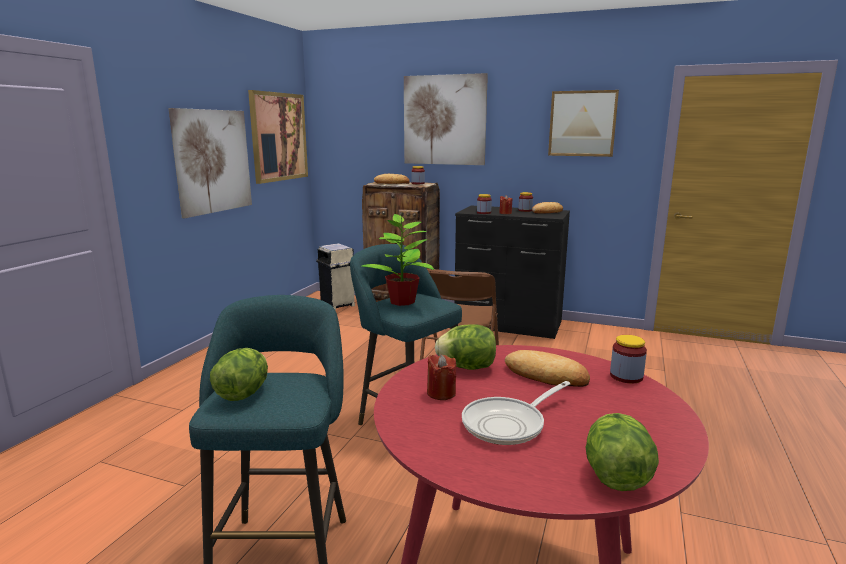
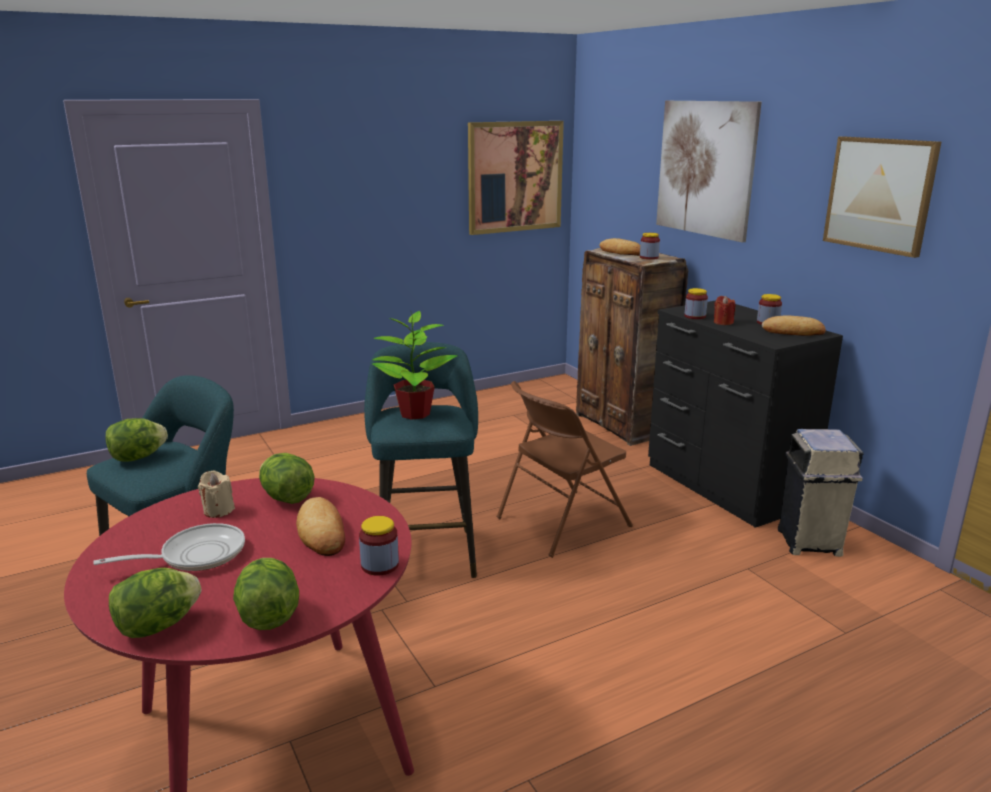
camera: 40 degrees right, 5 degrees up
picture [168,108,252,218] -> none
beige trash can [316,243,355,310] -> beige trash can moved to [778,429,864,557]
red candle [427,354,456,400] -> beige candle [198,471,235,518]
frying pan [462,381,570,445] -> frying pan turned 150 degrees clockwise [93,523,245,571]
none -> lettuce [233,558,299,630]

